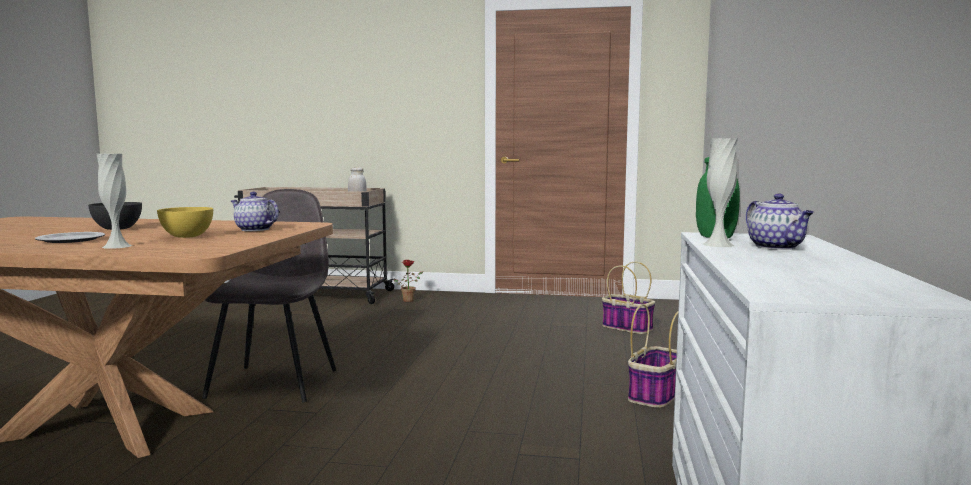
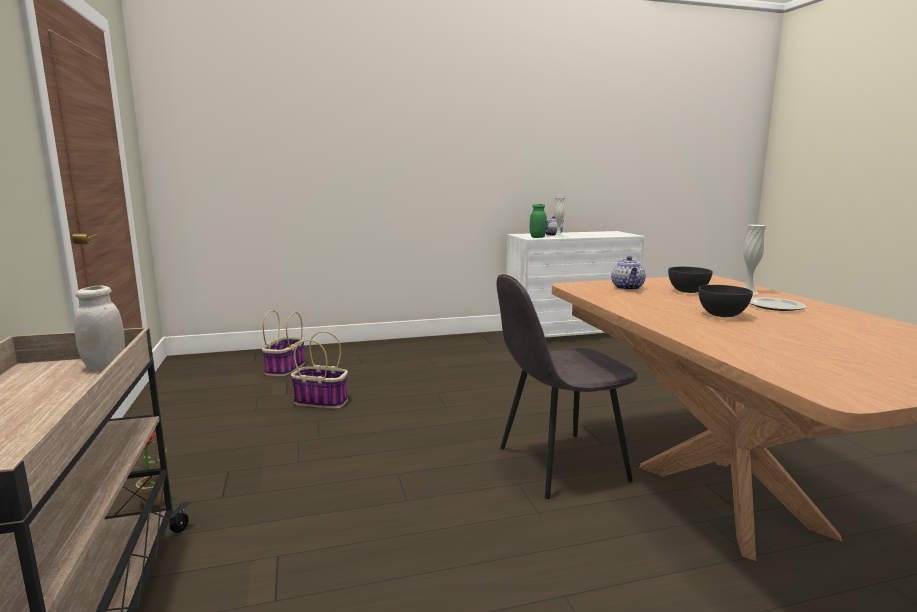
camera: 115 degrees left, 5 degrees up
yellow bowl [157,207,213,238] -> grey bowl [668,267,713,293]
basket [628,304,678,408] -> basket moved to [291,331,348,408]

